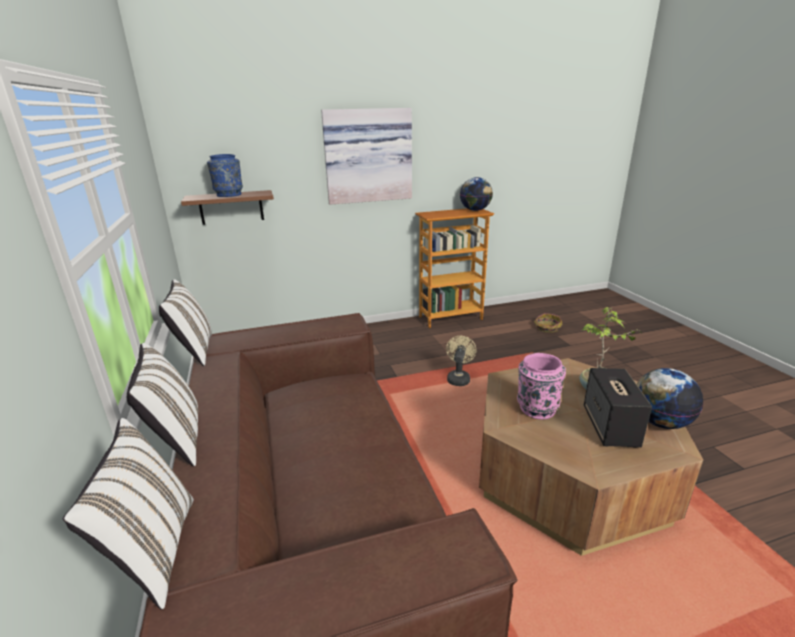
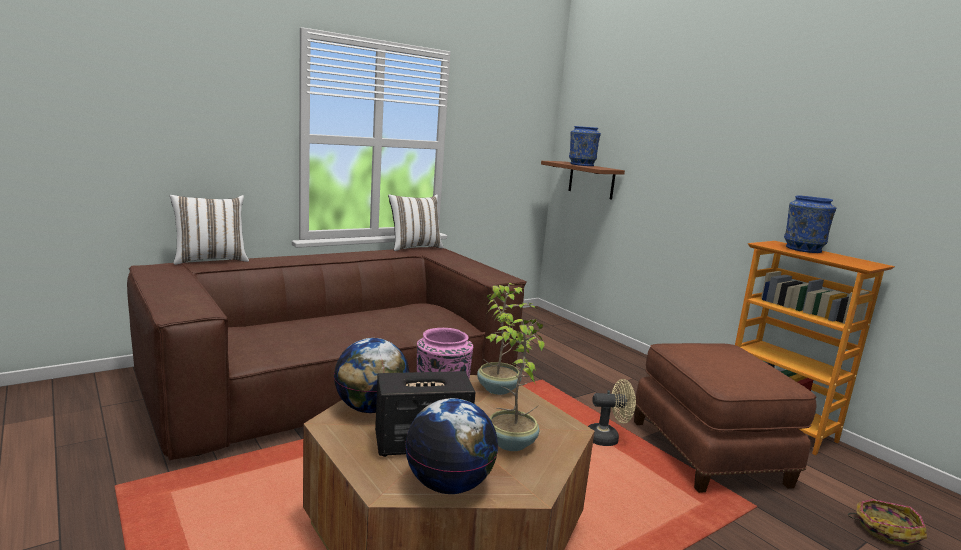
camera: 70 degrees right, 10 degrees down
white pillow [127,343,198,466] -> none
picture [321,108,412,205] -> none
globe [460,177,493,211] -> globe moved to [334,338,409,413]
none -> potted plant [477,283,536,395]
none -> brown ottoman [634,343,816,493]
none -> blue vase [784,196,836,253]

